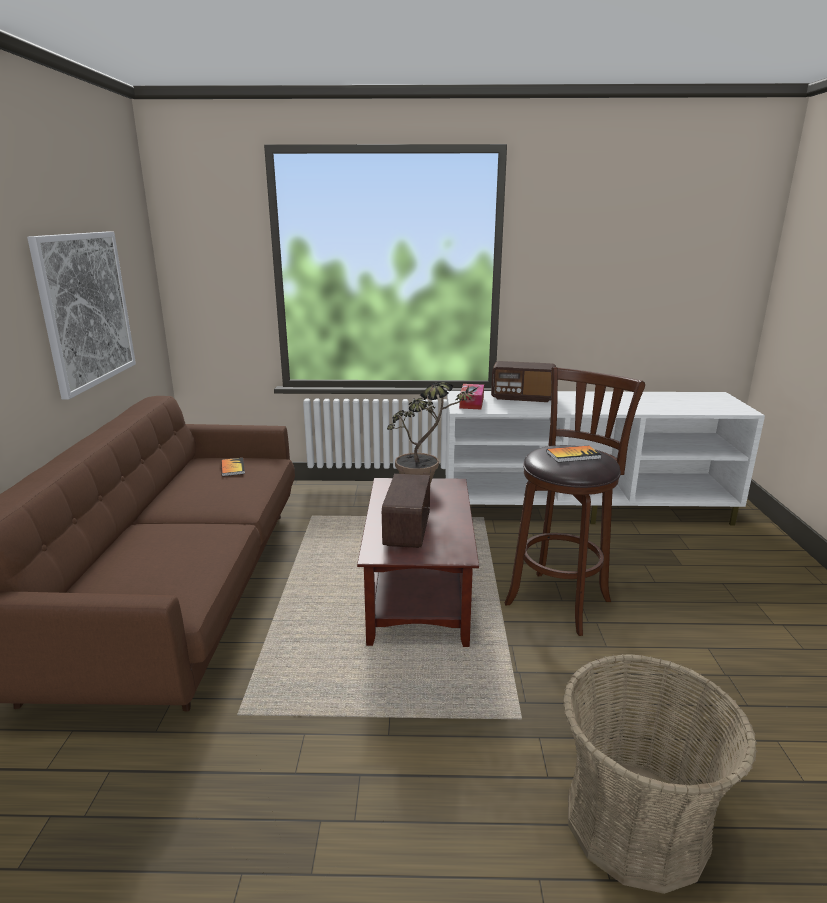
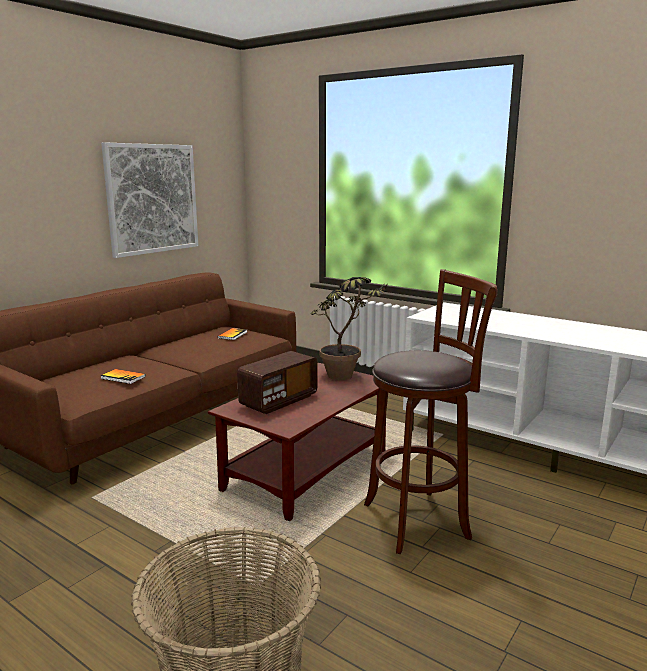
camera: 35 degrees right, 5 degrees down
tissue box [459,384,484,409] -> none
radio [491,361,556,402] -> none
book [547,446,601,462] -> book moved to [100,369,146,384]

